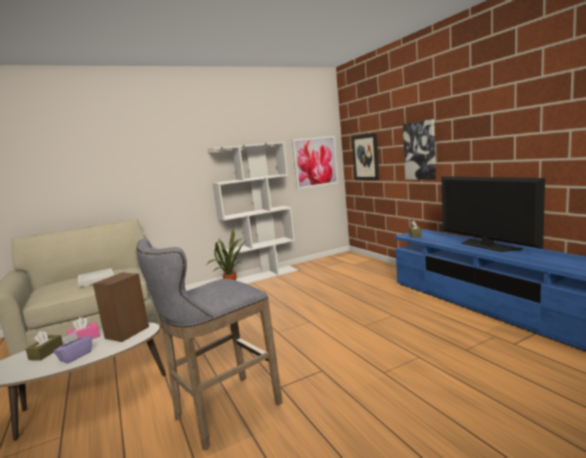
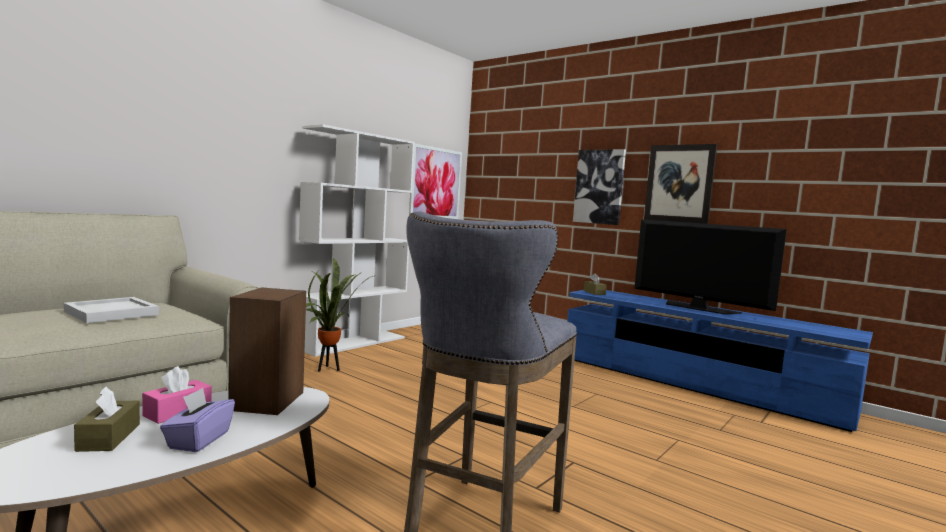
camera: 25 degrees left, 5 degrees down
picture [352,133,379,181] -> picture moved to [644,144,717,224]

